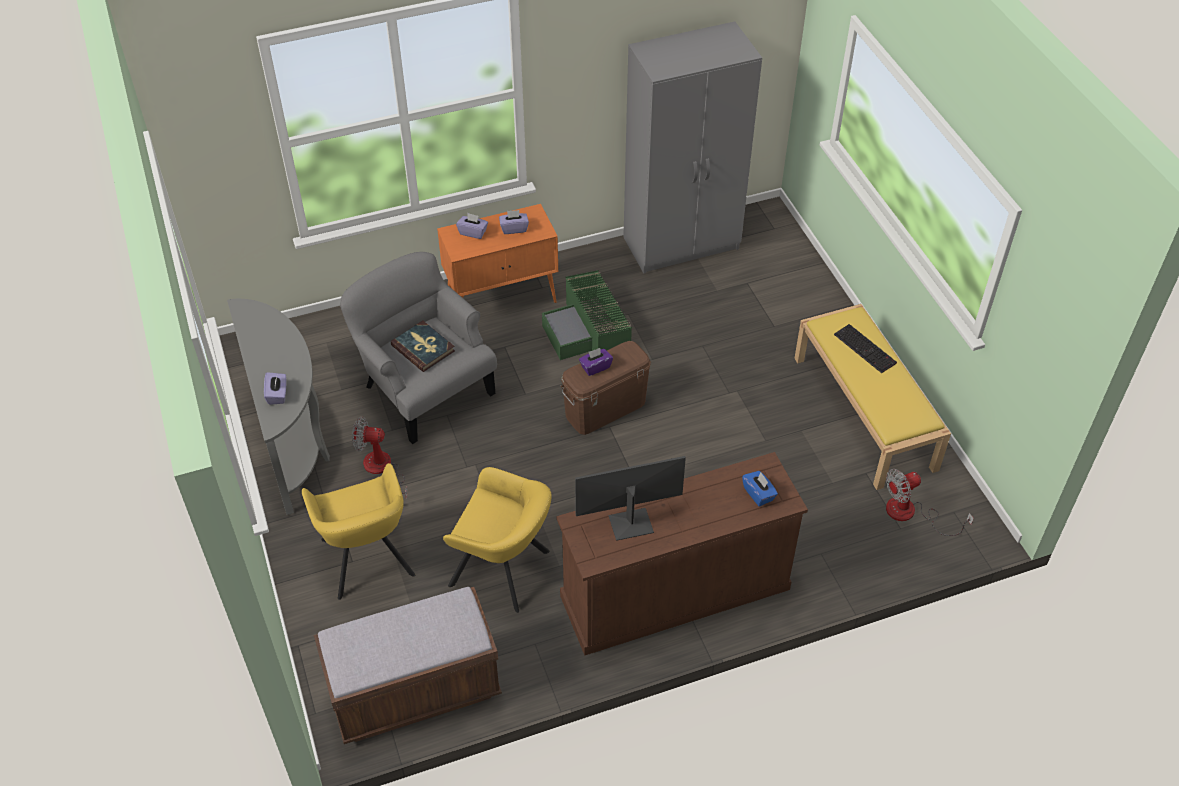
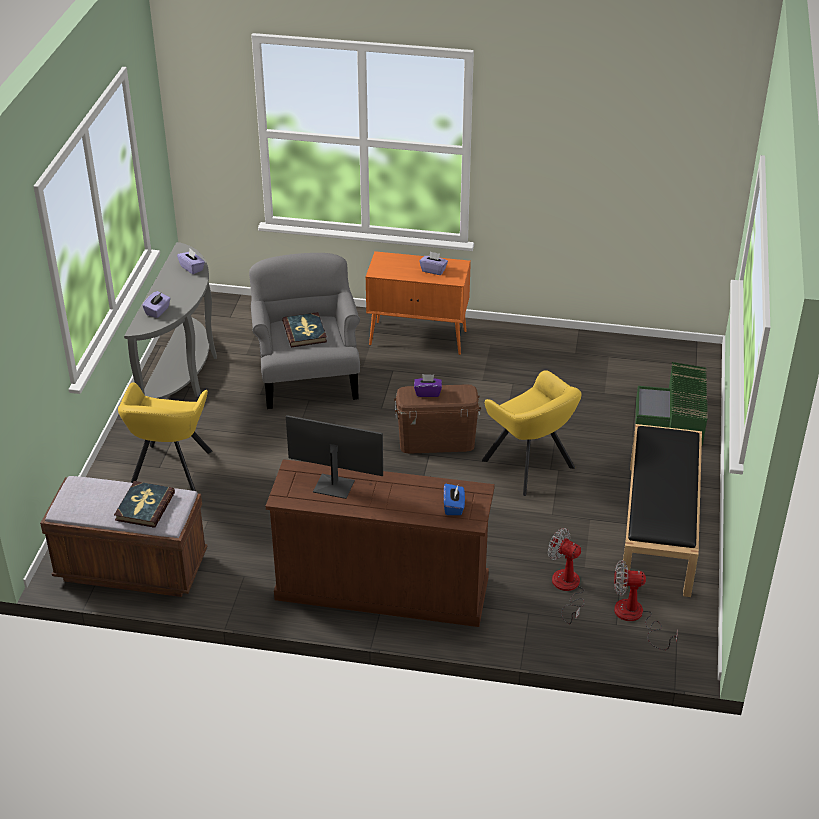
camera: 30 degrees right, 10 degrees down
fan [352,417,408,498] -> fan moved to [548,528,585,624]
yellow armchair [443,467,552,613] -> yellow armchair moved to [482,371,581,496]
purple tissue box [456,213,488,239] -> purple tissue box moved to [177,249,205,274]
green storage box [542,270,632,360] -> green storage box moved to [635,362,708,446]
grey wardrobe [623,21,762,274] -> none
yellow bench [794,304,951,490] -> black bench [620,424,702,597]
keyboard [834,324,897,373] -> none
none -> book [114,481,175,528]

